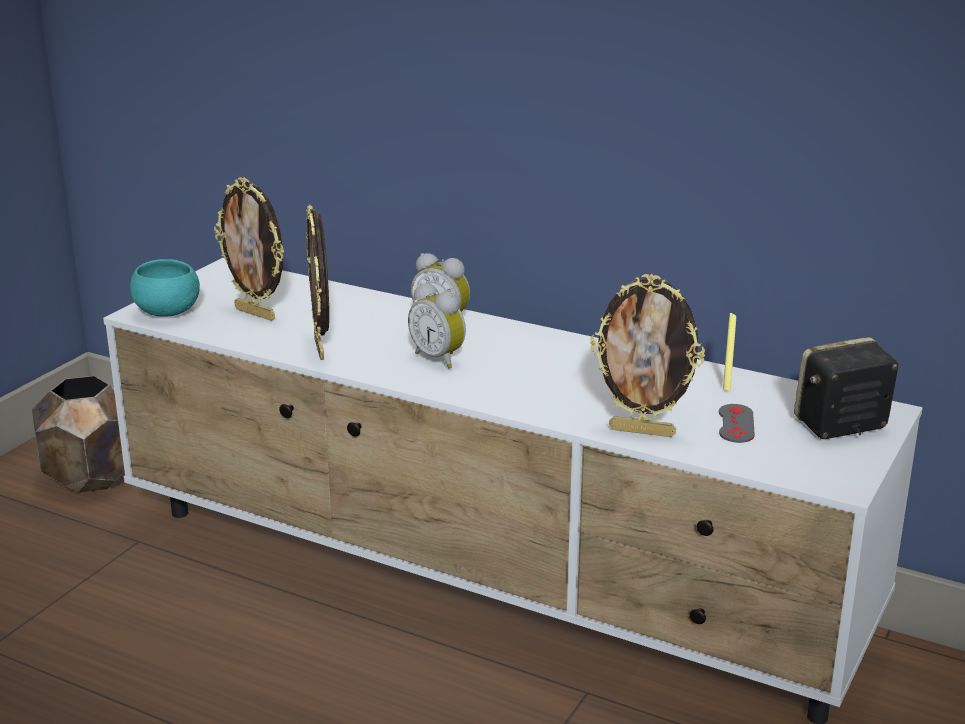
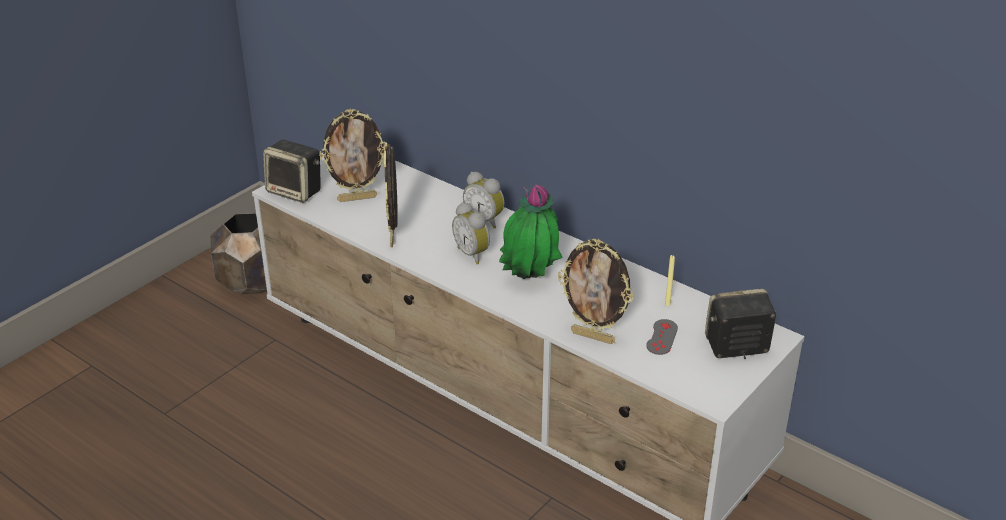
camera: 10 degrees right, 10 degrees up
turquoise bowl [130,259,200,317] -> speaker [263,139,321,203]
picture frame [214,177,284,321] -> picture frame turned 60 degrees counterclockwise [319,109,385,202]
none -> potted plant [499,185,562,279]

